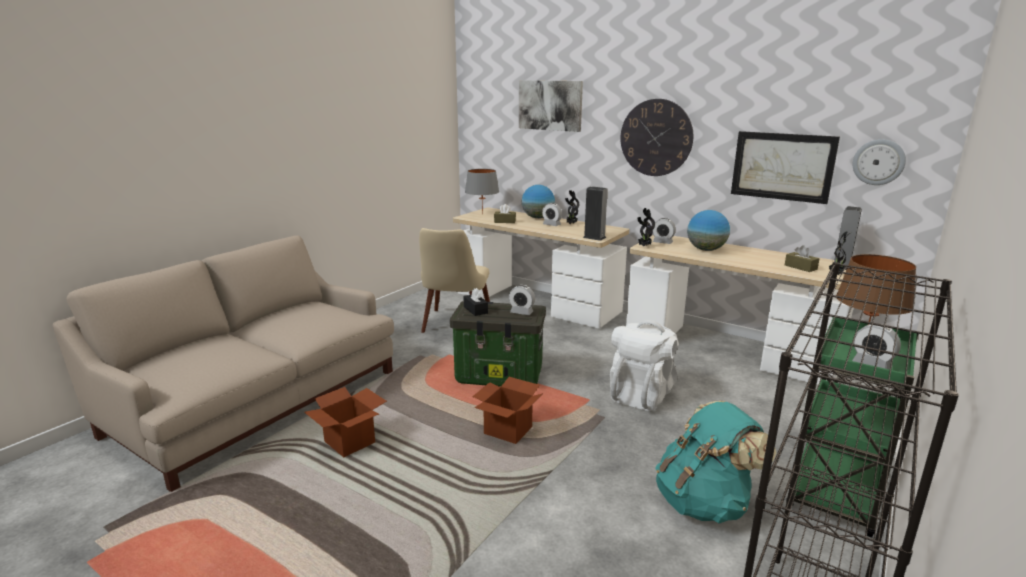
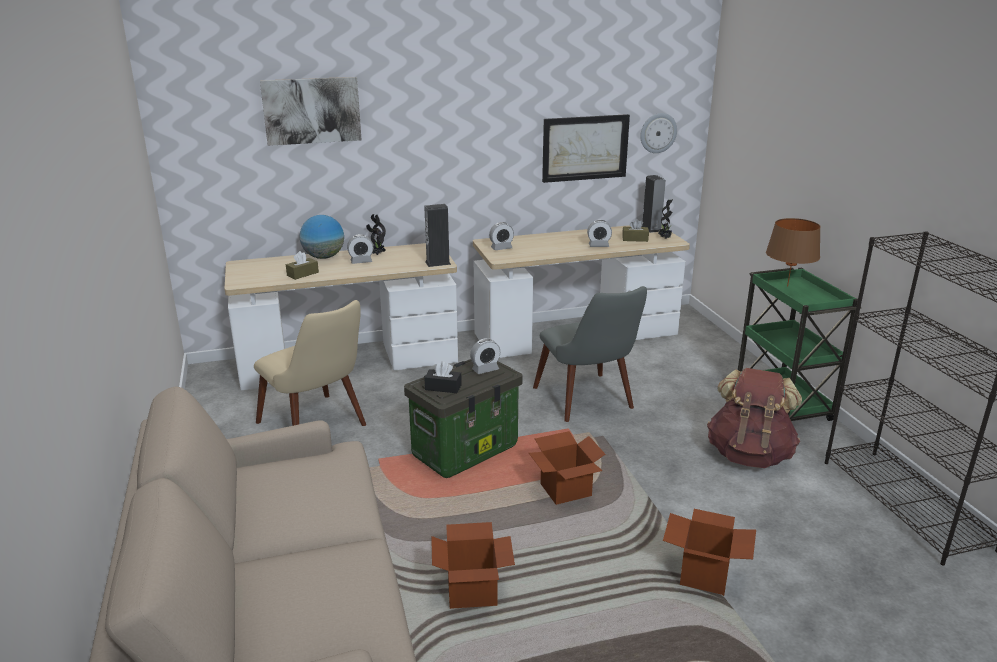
camera: 50 degrees left, 5 degrees up
grey table lamp [465,169,499,214] -> none
white backpack [610,320,679,411] -> grey chair [533,286,647,422]
wall clock [620,99,693,176] -> none
potted plant [637,208,655,247] -> none
turquoise backpack [655,401,776,523] -> brown backpack [707,368,802,468]
globe [687,210,730,251] -> none
alarm clock [852,324,901,369] -> alarm clock moved to [587,220,612,247]
none -> cardboard box [663,509,756,596]

